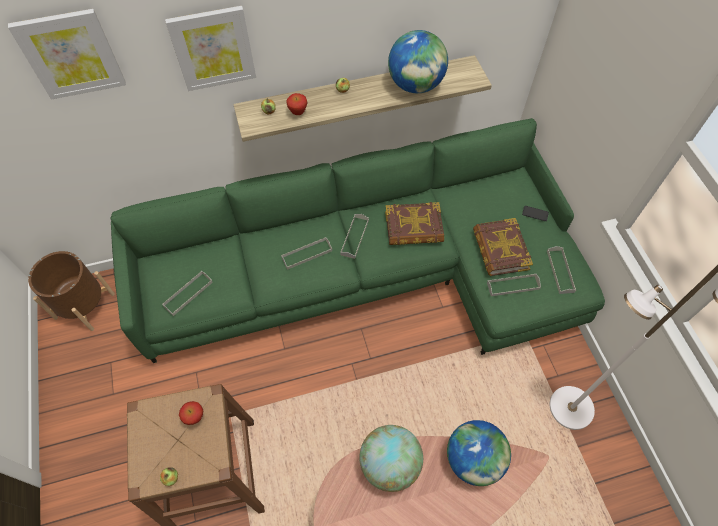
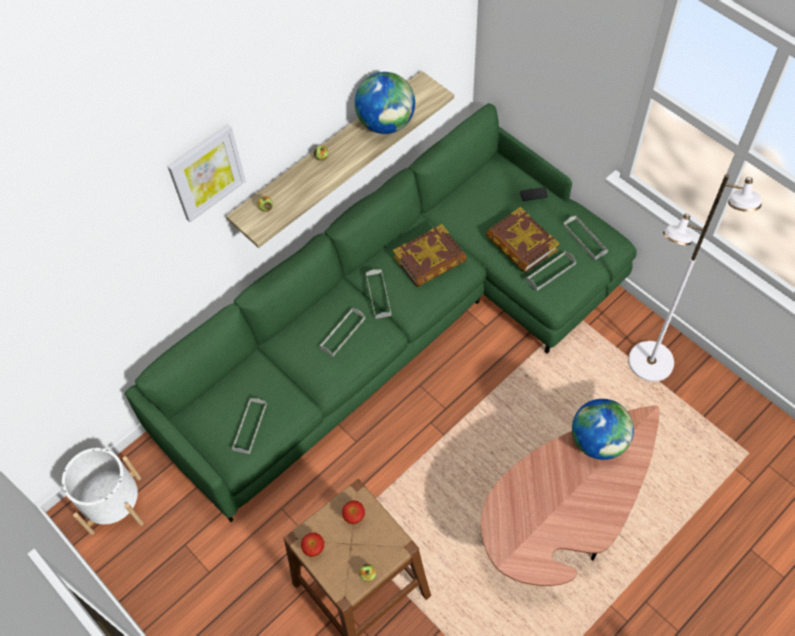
camera: 25 degrees left, 0 degrees up
picture [8,9,126,99] -> none
brown planter [28,251,115,331] -> white planter [62,448,143,535]
apple [286,93,307,115] -> apple moved to [301,532,324,557]
globe [359,425,423,492] -> none

